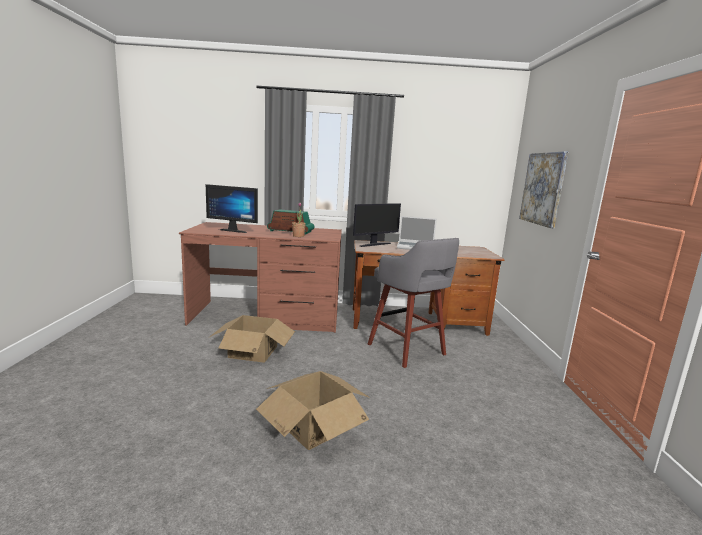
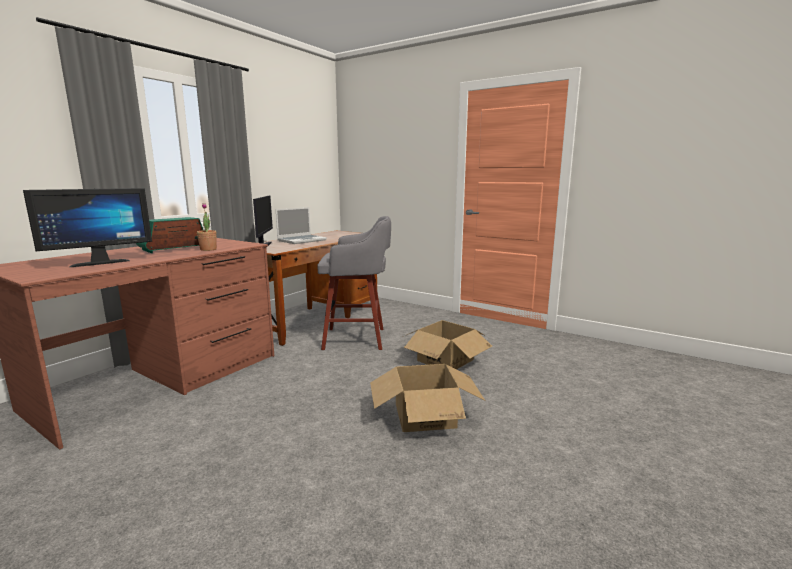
camera: 55 degrees left, 0 degrees up
cardboard box [210,315,295,363] -> cardboard box moved to [402,320,492,370]
picture [519,151,568,228] -> none

